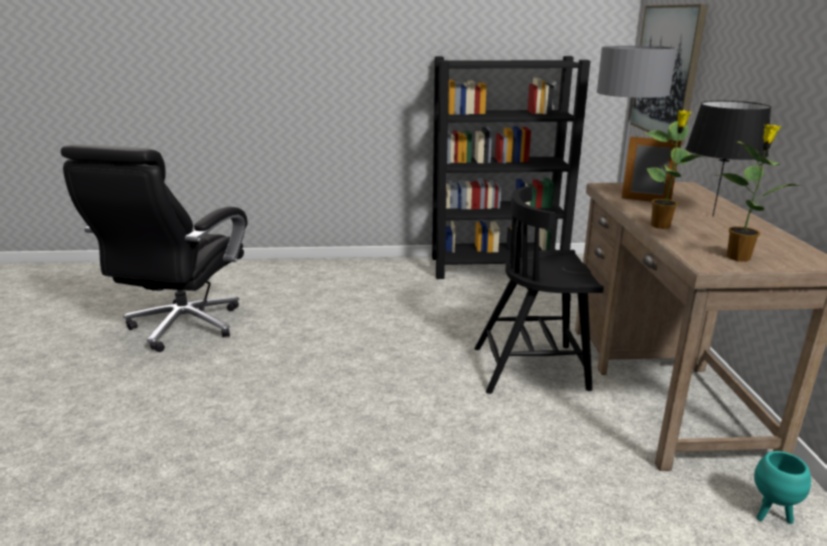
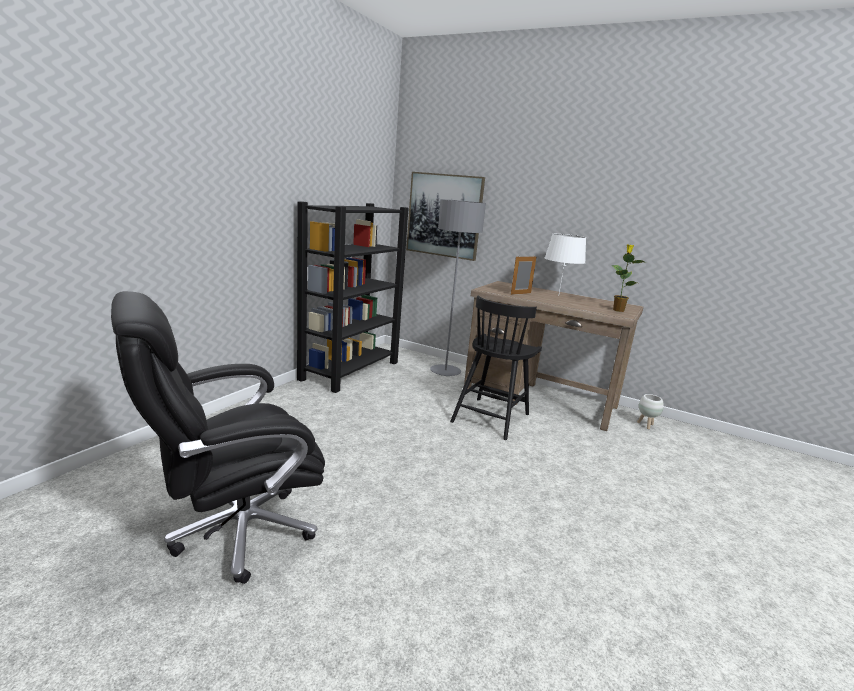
camera: 60 degrees left, 5 degrees down
black office chair [61,144,247,352] -> black office chair turned 105 degrees clockwise [111,291,325,584]
potted plant [644,110,703,229] -> none
black table lamp [686,101,771,217] -> white table lamp [545,234,586,296]
turquoise planter [754,451,811,524] -> white planter [637,394,664,429]

